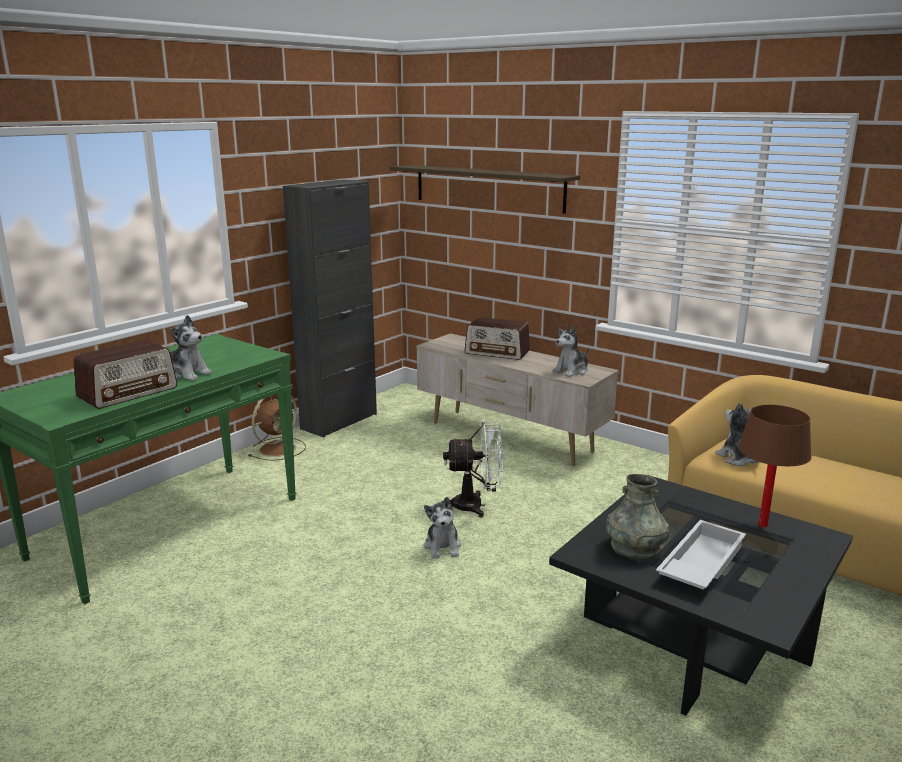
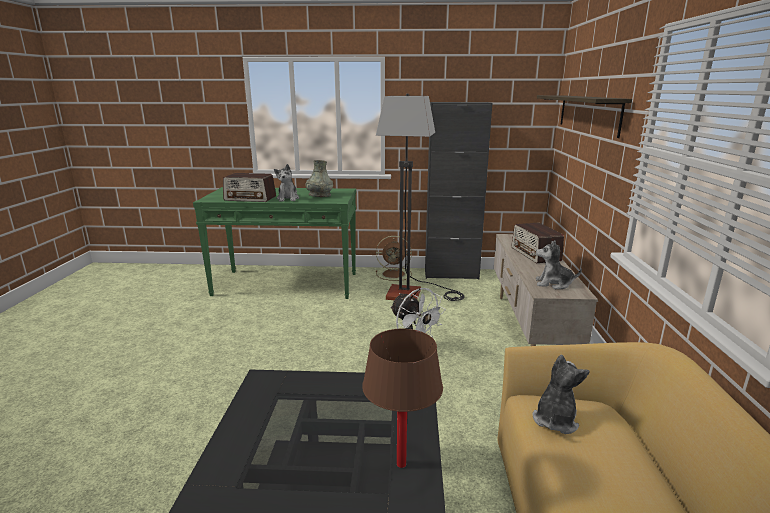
camera: 55 degrees right, 0 degrees up
plush toy [424,497,461,558] -> none
grey vase [606,474,669,559] -> grey vase moved to [305,160,333,197]
white tray [656,520,746,590] -> none
none -> floor lamp [376,93,465,301]

